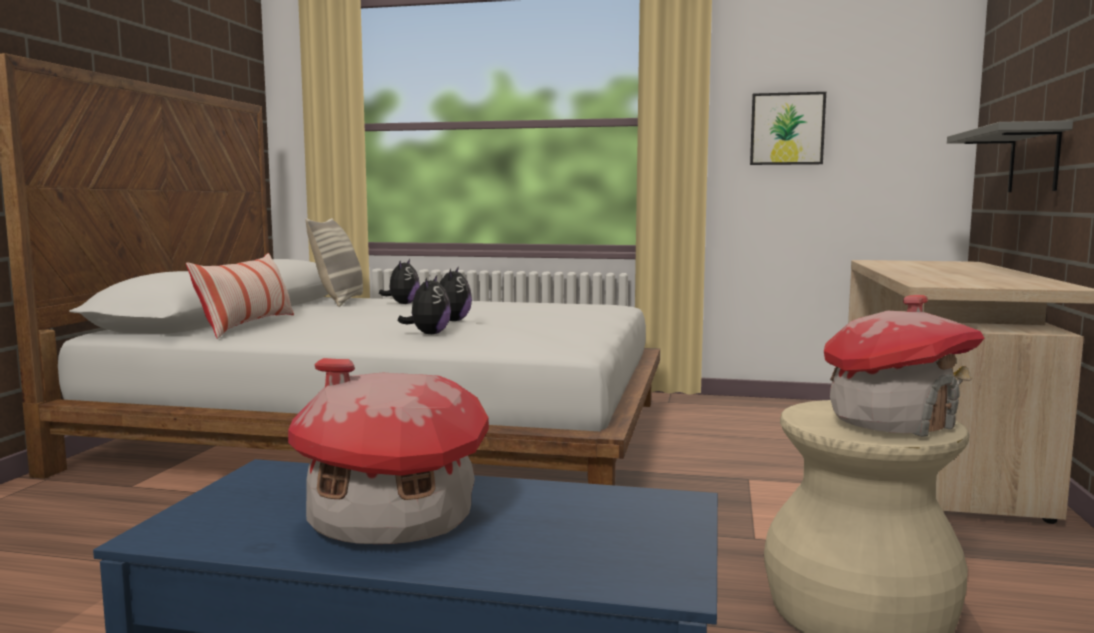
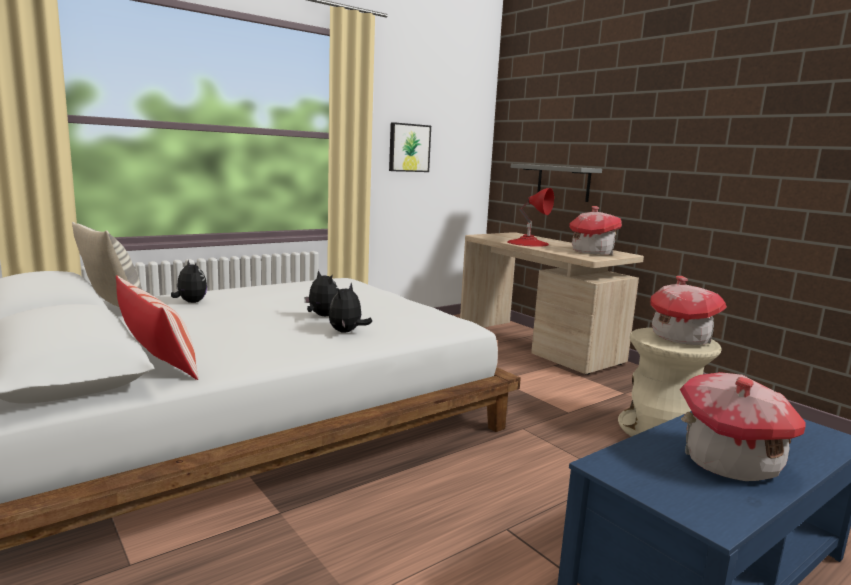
camera: 50 degrees left, 5 degrees up
plush toy [398,276,451,334] -> plush toy turned 120 degrees counterclockwise [329,283,372,333]
none -> red table lamp [508,188,554,247]
none -> toy house [569,206,622,255]

